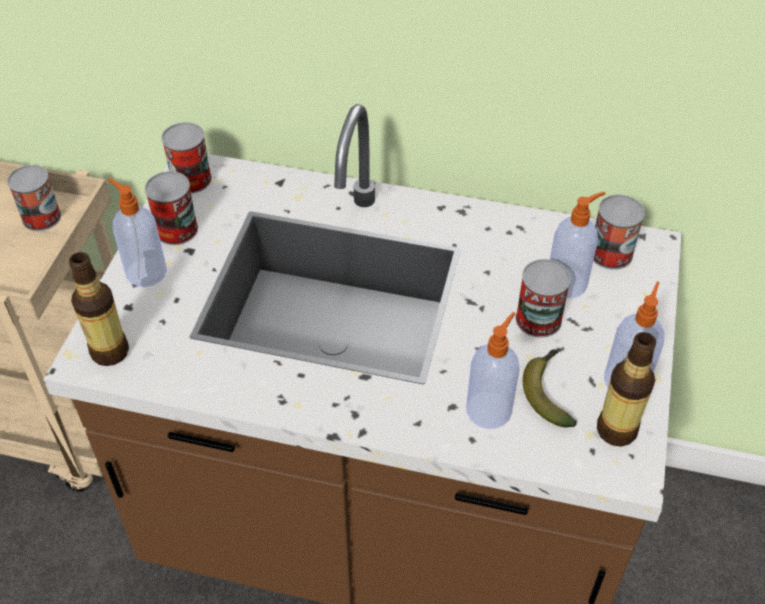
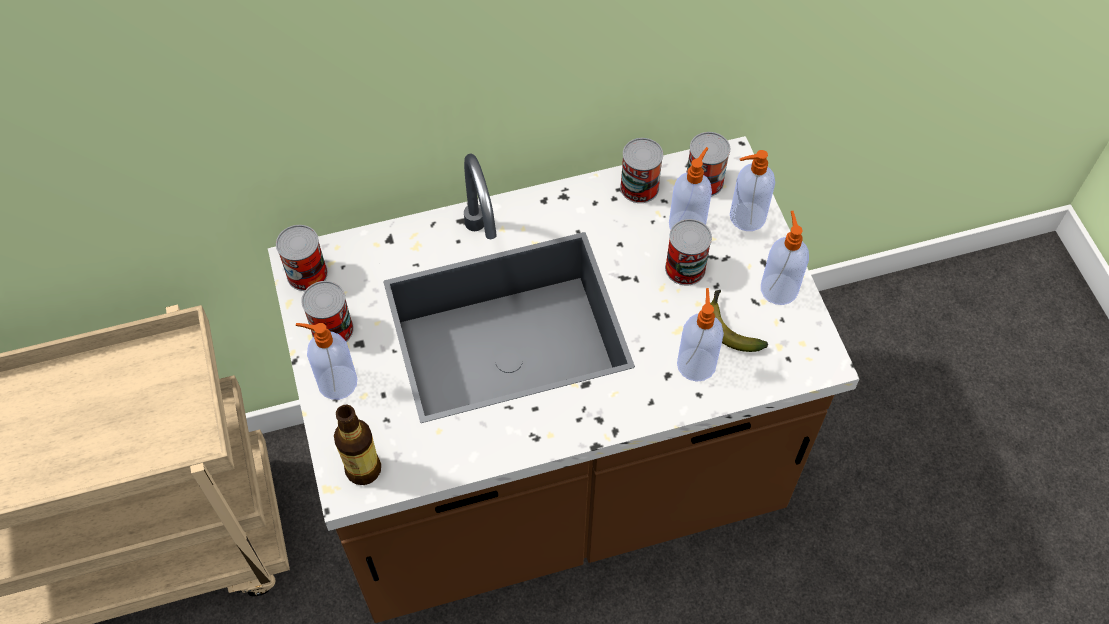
camera: 30 degrees left, 10 degrees up
can [7,165,61,231] -> can moved to [620,138,663,203]
bottle [597,332,656,446] -> none
none -> soap dispenser [730,150,775,231]

